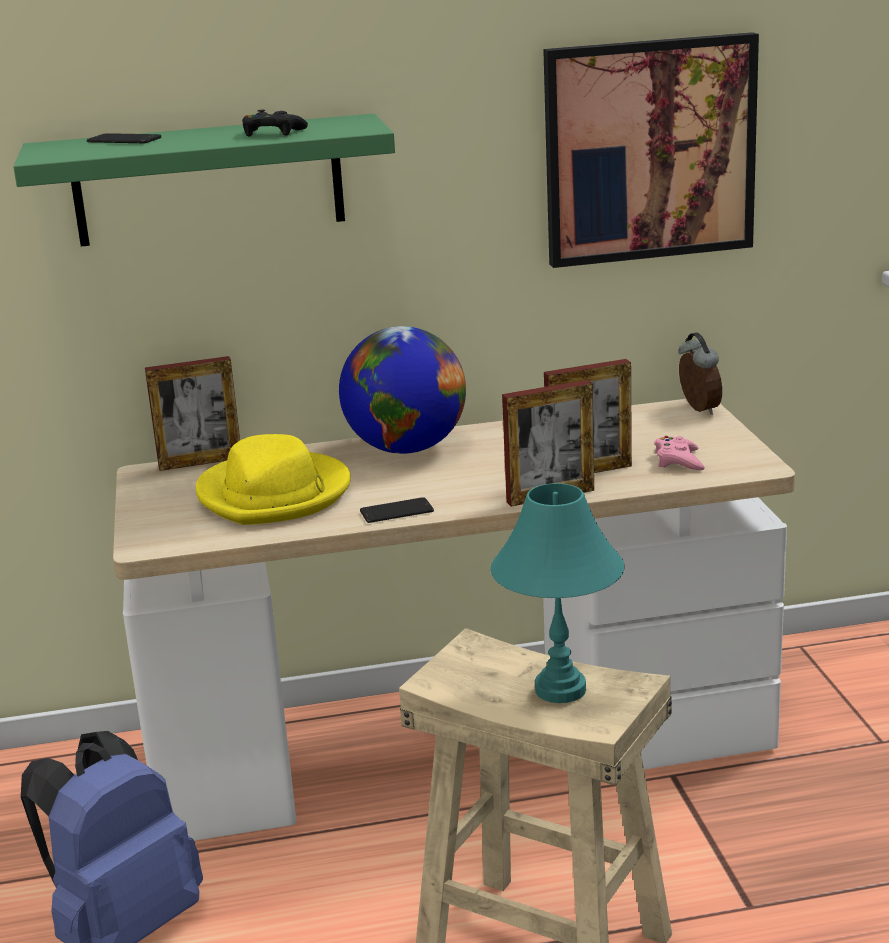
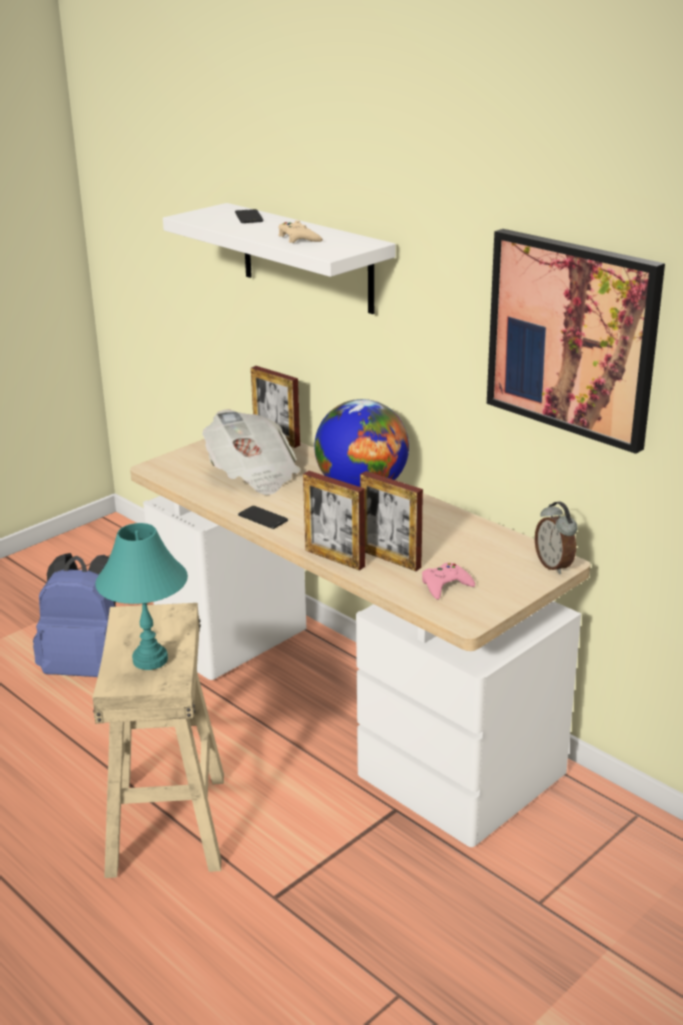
camera: 55 degrees right, 5 degrees up
green shelf [13,114,395,246] -> white shelf [163,203,396,314]
yellow hat [196,434,351,525] -> newspaper [202,409,301,495]
black game controller [242,110,308,137] -> beige game controller [278,220,323,243]
alarm clock [678,332,722,415] -> alarm clock turned 120 degrees clockwise [535,502,578,575]

